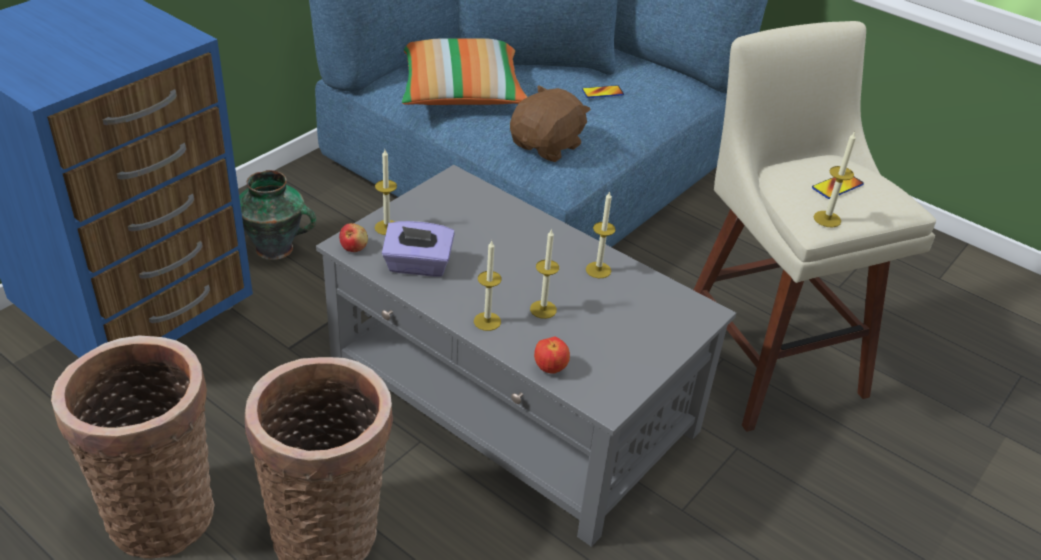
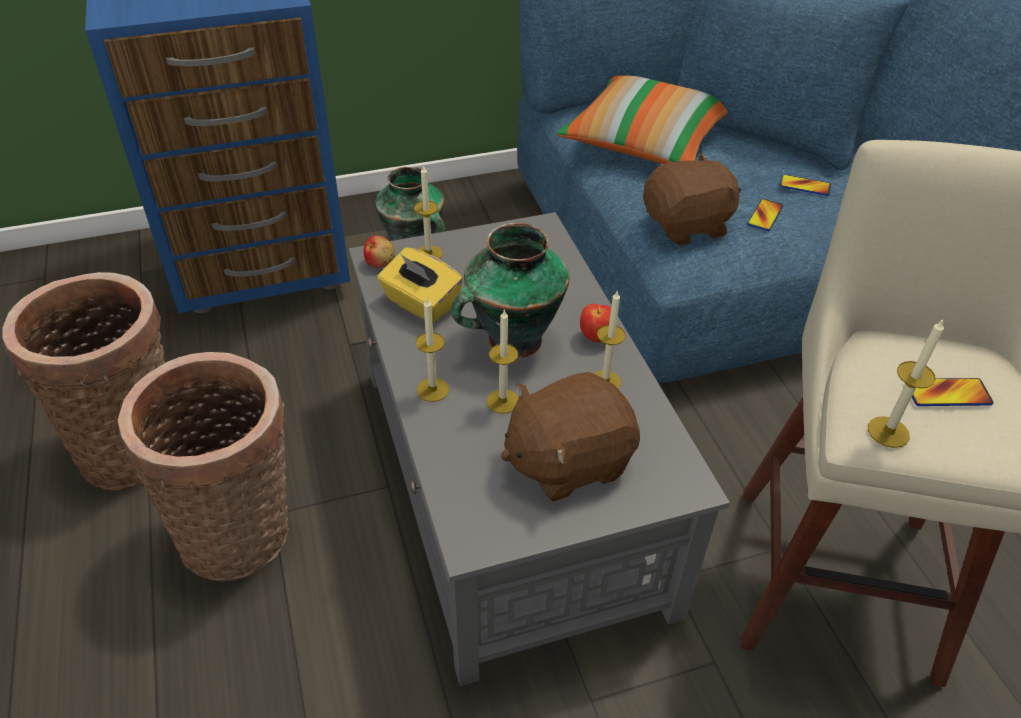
camera: 35 degrees right, 5 degrees up
purple tissue box [382,221,455,277] -> yellow tissue box [377,247,463,324]
apple [534,337,570,374] -> apple moved to [580,303,611,342]
none -> vase [451,223,570,358]
none -> brown plush toy [501,372,640,502]
none -> phone [747,199,783,231]

